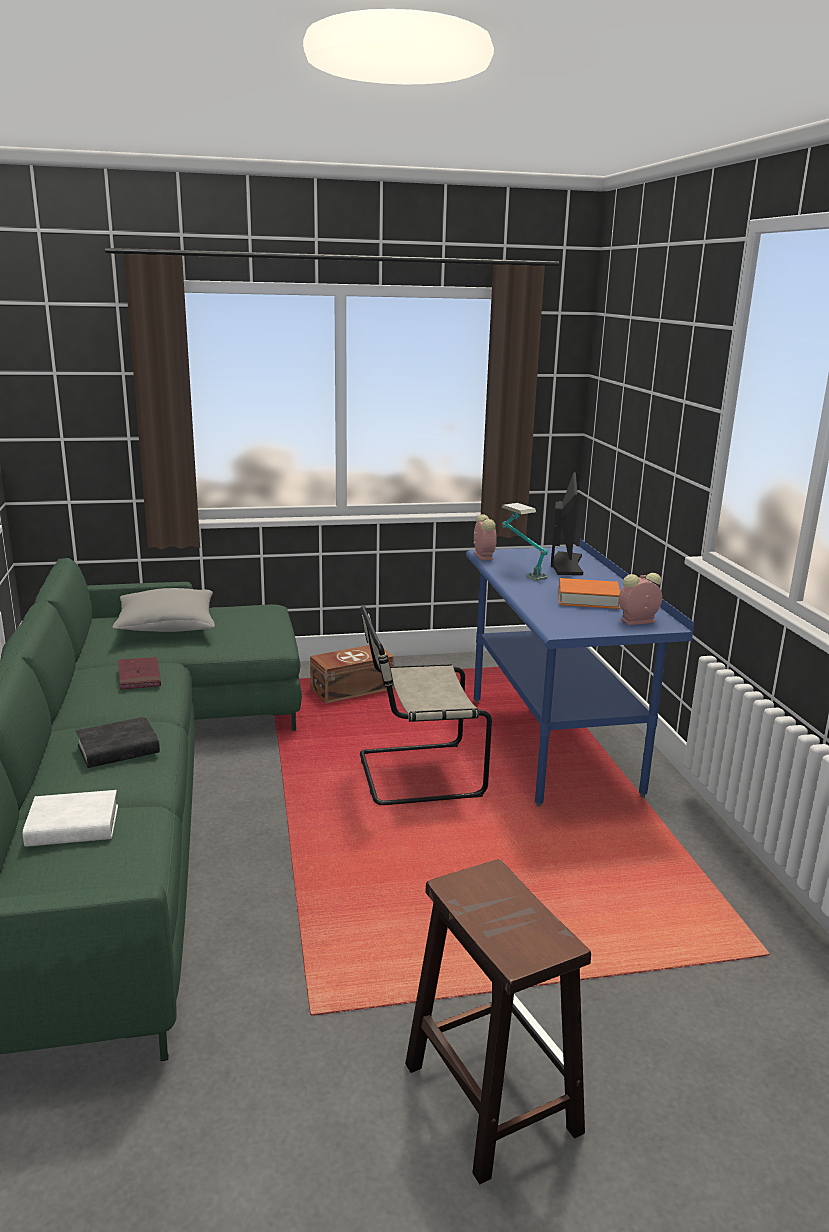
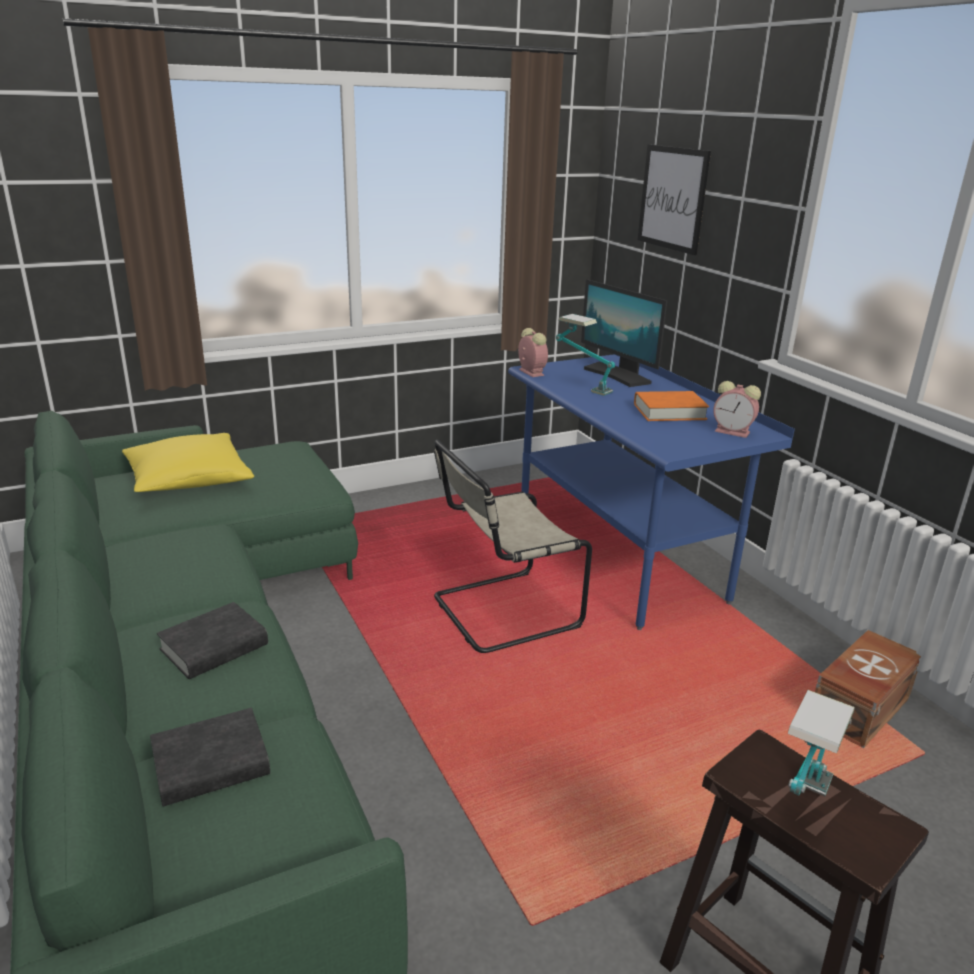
camera: 15 degrees left, 5 degrees up
white book [23,790,118,847] -> black book [150,708,270,807]
grey pillow [112,588,215,632] -> yellow pillow [122,433,254,492]
red book [118,657,161,690] -> none
brown storage box [310,645,394,703] -> brown storage box moved to [815,630,921,748]
monitor [551,472,583,575] -> monitor turned 150 degrees clockwise [581,279,667,387]
alarm clock [619,573,662,625] -> alarm clock turned 120 degrees counterclockwise [713,381,761,438]
none -> picture [638,144,711,255]
none -> table lamp [788,690,855,797]

